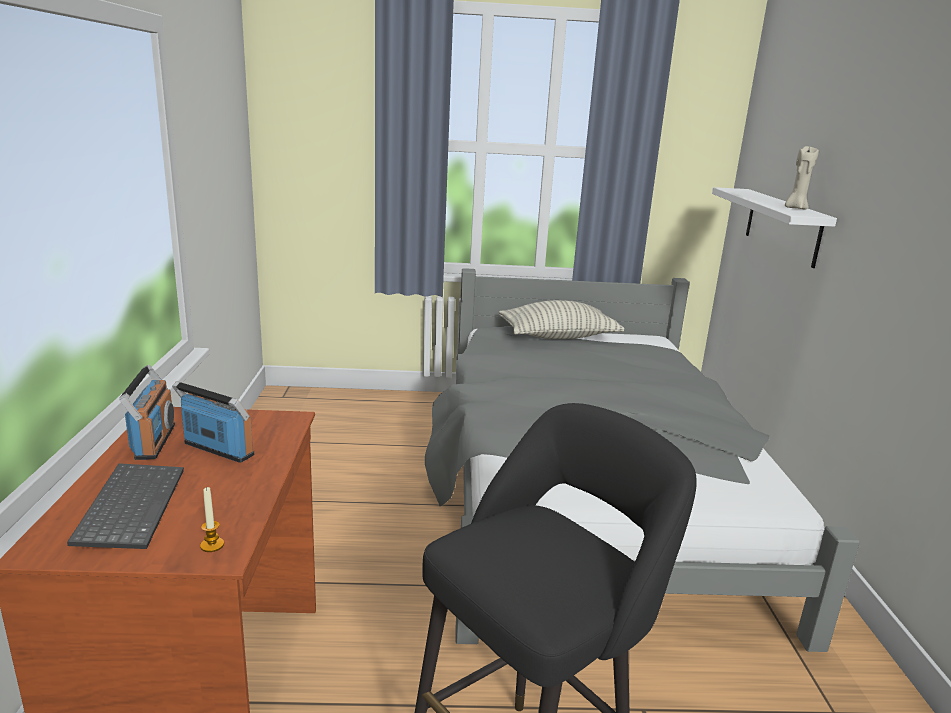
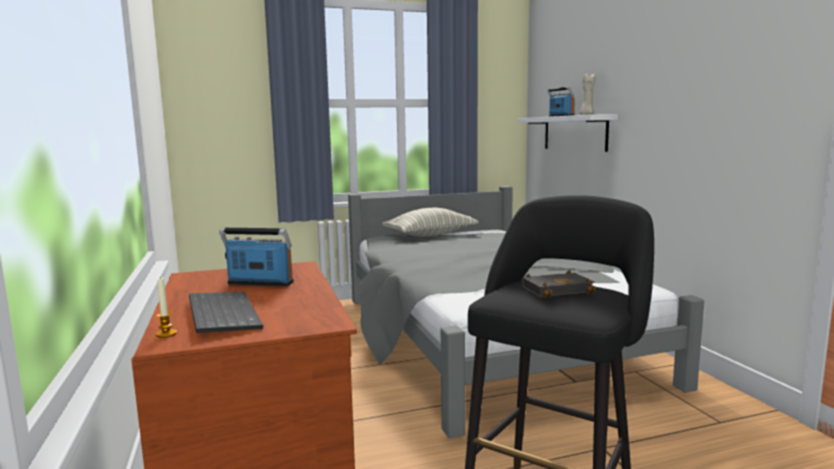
camera: 15 degrees left, 10 degrees down
radio [119,365,175,460] -> radio moved to [548,87,575,117]
candle [200,487,224,552] -> candle moved to [155,276,177,338]
none -> black book [521,270,596,299]

